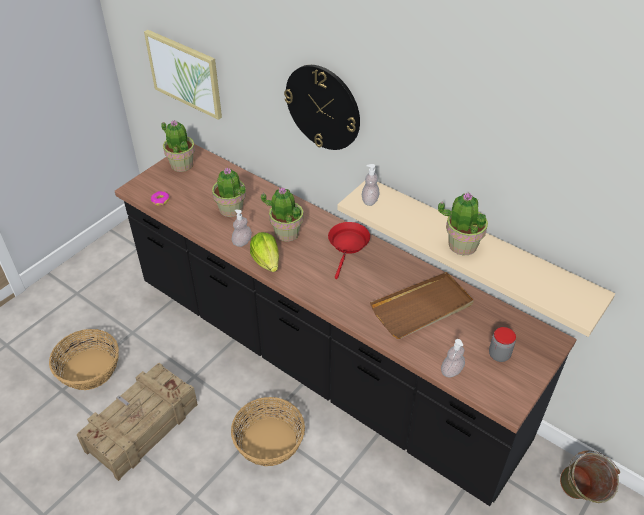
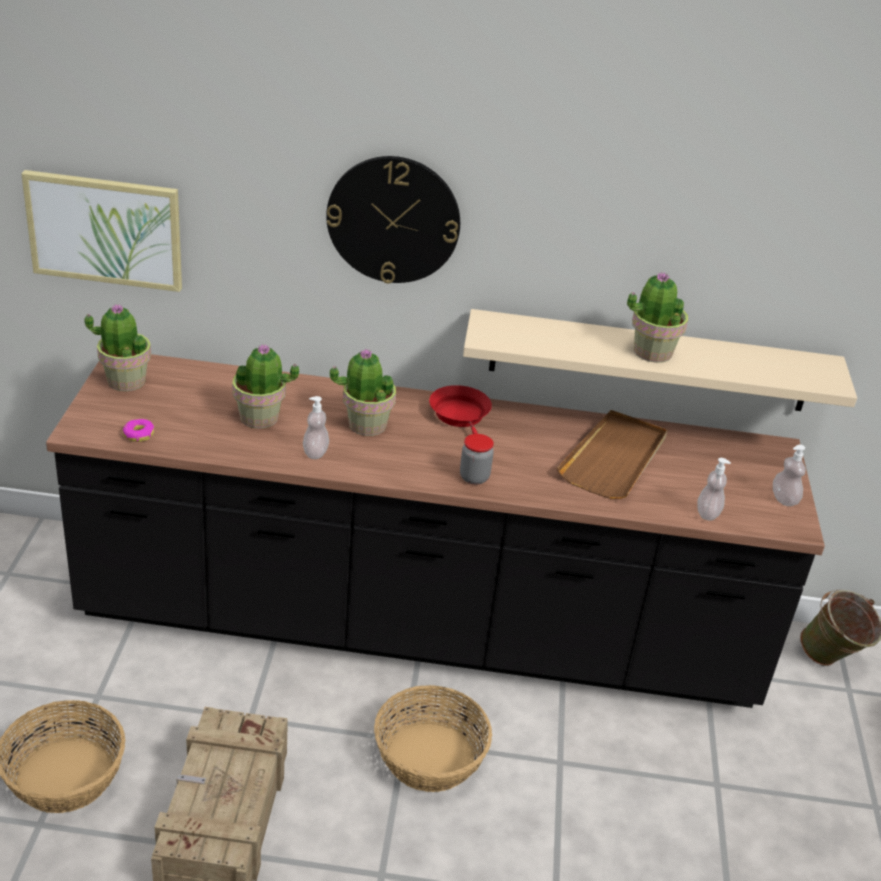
camera: 35 degrees left, 10 degrees down
lettuce [250,232,279,272] -> none
soap dispenser [362,164,380,206] -> soap dispenser moved to [773,445,806,506]
jar [489,327,516,362] -> jar moved to [460,434,494,485]

